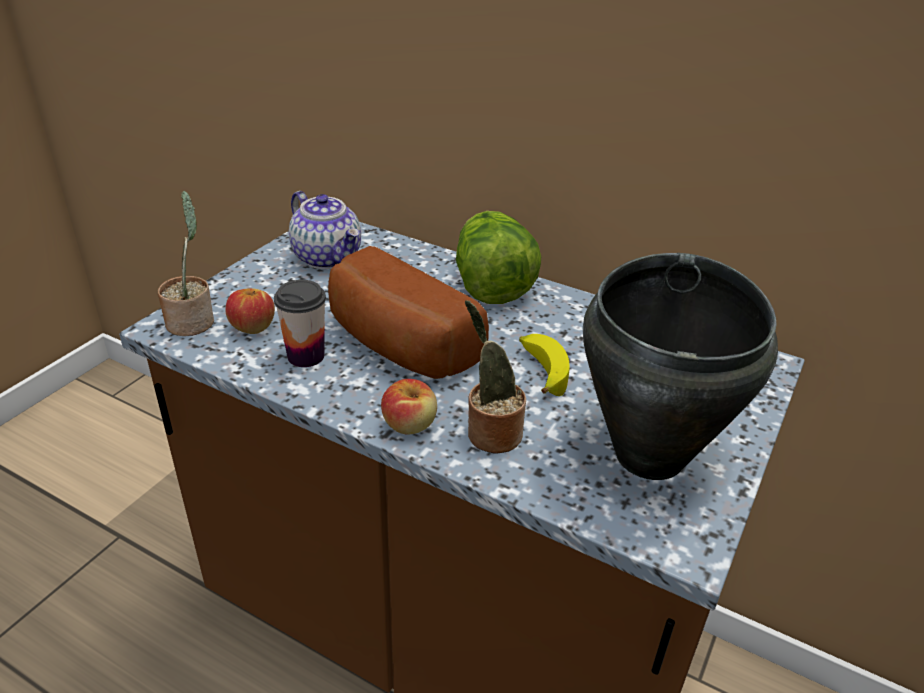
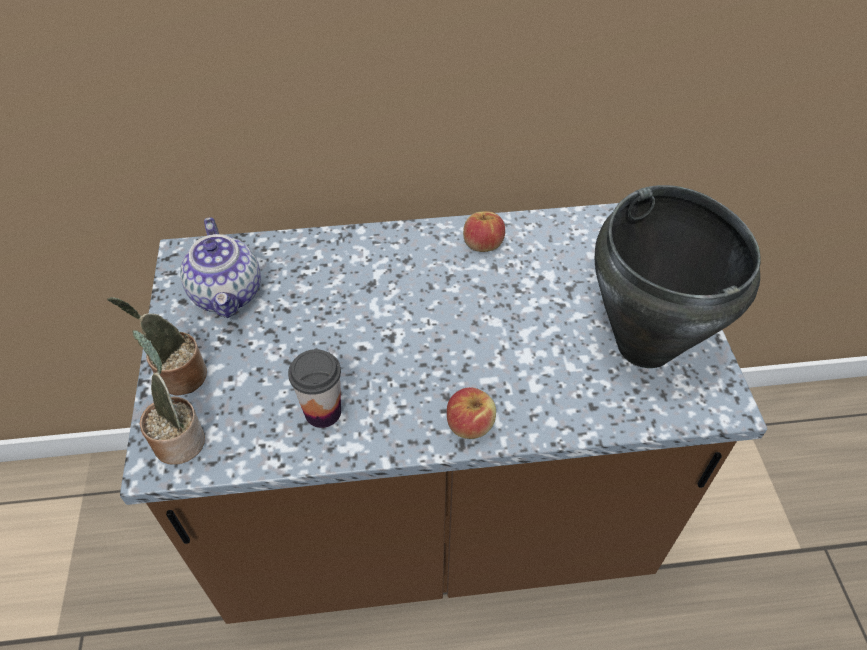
camera: 35 degrees left, 15 degrees up
apple [226,288,275,334] -> apple moved to [463,211,505,252]
teapot [289,191,361,269] -> teapot turned 60 degrees clockwise [180,217,261,318]
bread [328,246,489,379] -> none
lettuce [456,211,541,304] -> none
potted plant [465,300,526,454] -> potted plant moved to [107,297,207,395]
banana [519,334,570,396] -> none

